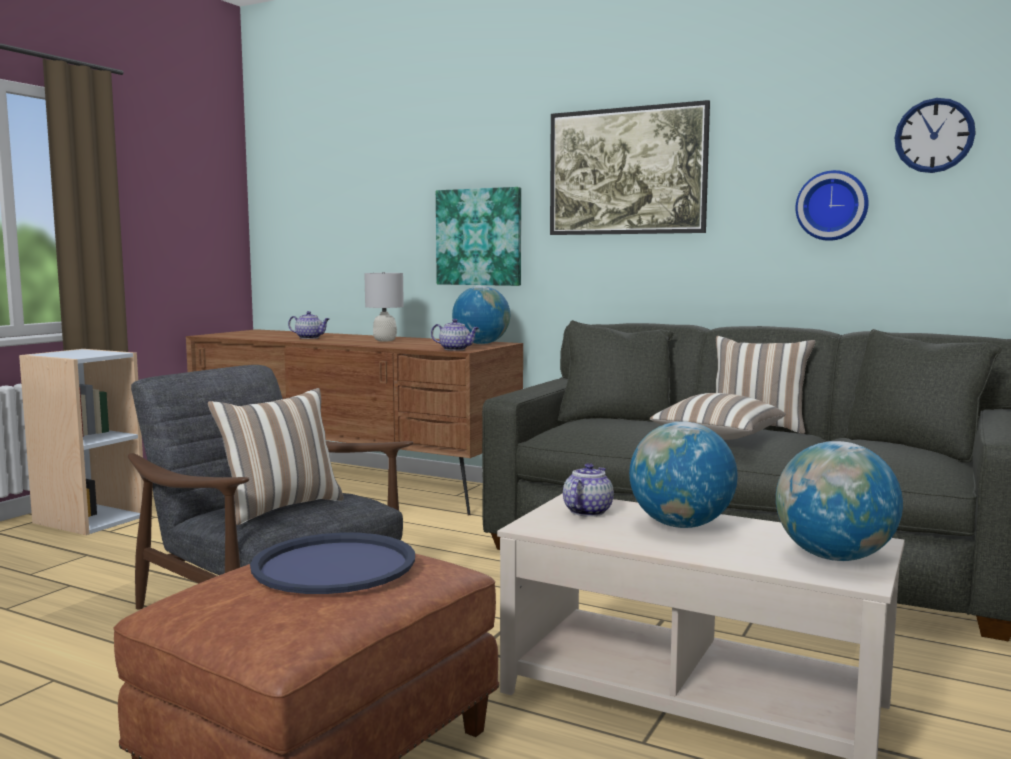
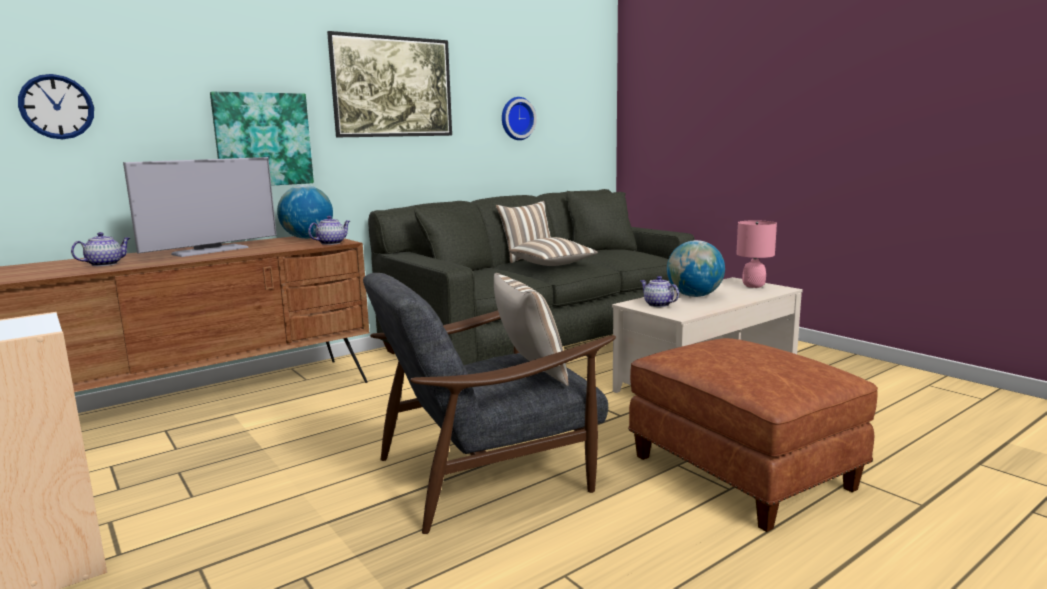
camera: 65 degrees left, 5 degrees up
blue tray [250,533,415,594] -> none
grey table lamp [364,272,404,342] -> television [123,157,277,257]
globe [776,441,903,561] -> pink table lamp [736,220,777,288]
wall clock [894,98,976,173] -> wall clock moved to [18,74,94,139]

